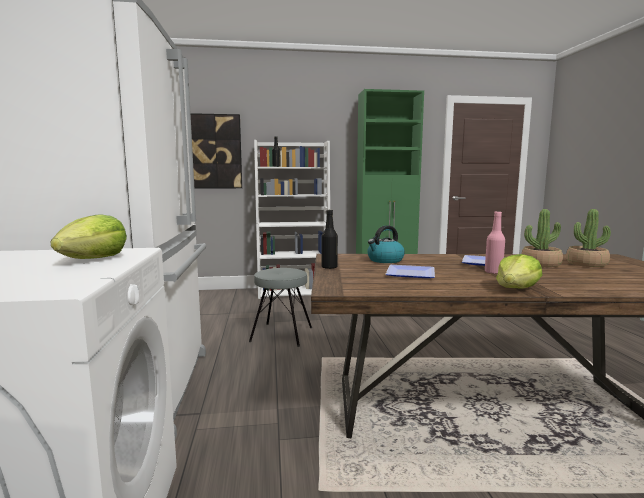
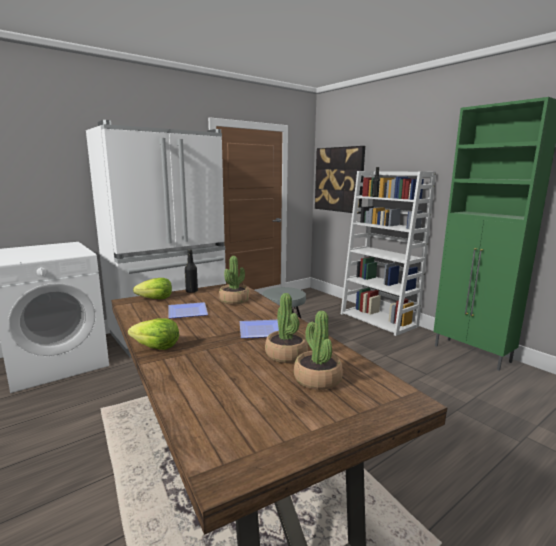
camera: 60 degrees right, 5 degrees up
lettuce [51,215,127,259] -> lettuce moved to [133,278,172,299]
kettle [367,225,405,263] -> potted plant [219,256,249,304]
pink bottle [485,211,505,274] -> none

